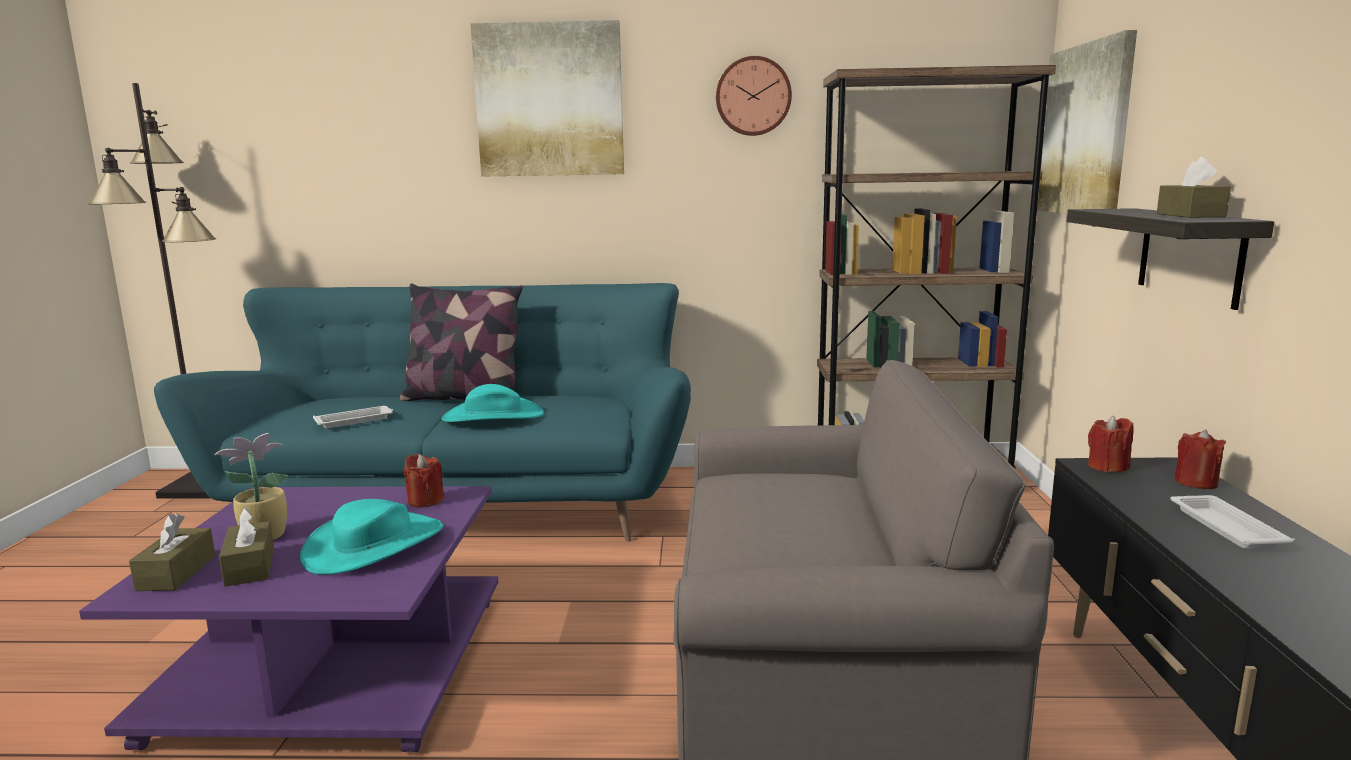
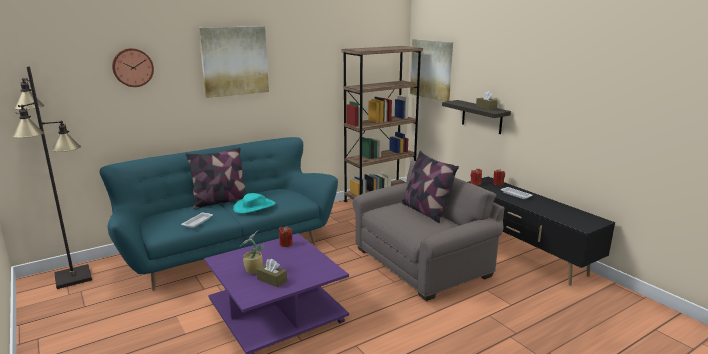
camera: 35 degrees left, 5 degrees up
brown tissue box [129,514,215,591] -> none
turquoise hat [300,499,443,575] -> none
wall clock [716,56,792,136] -> wall clock moved to [112,48,154,87]
none -> pillow [402,151,459,223]

